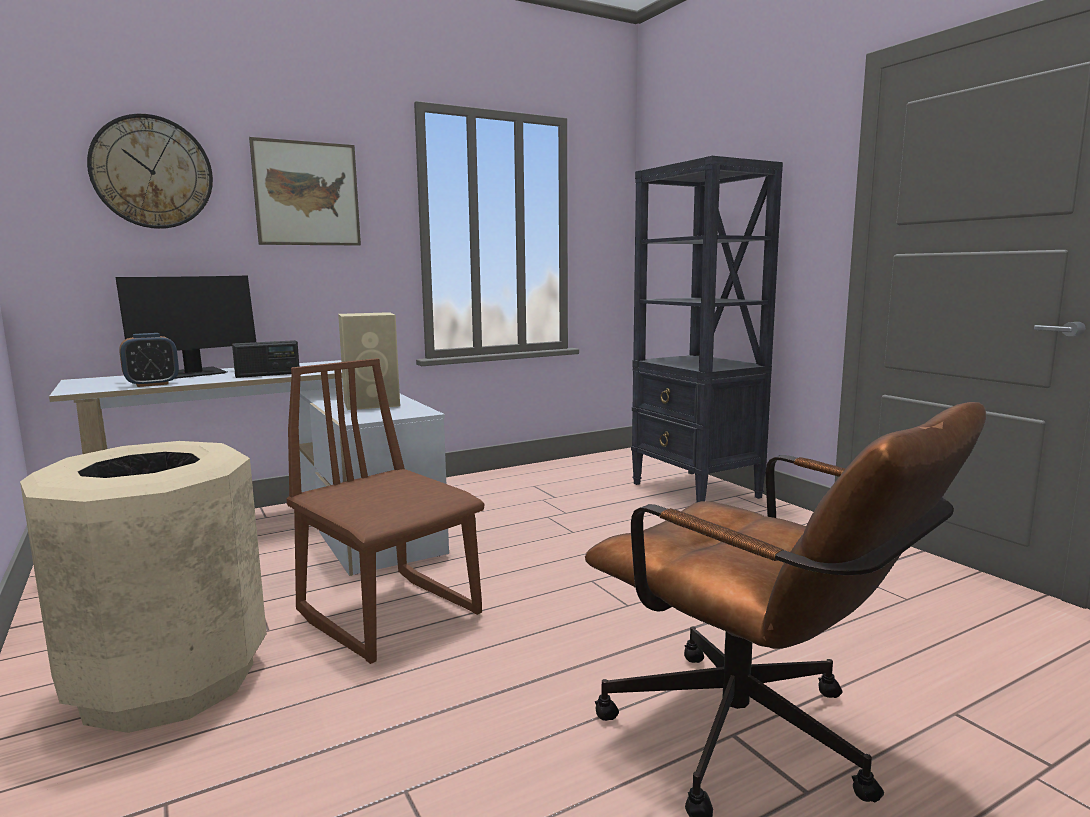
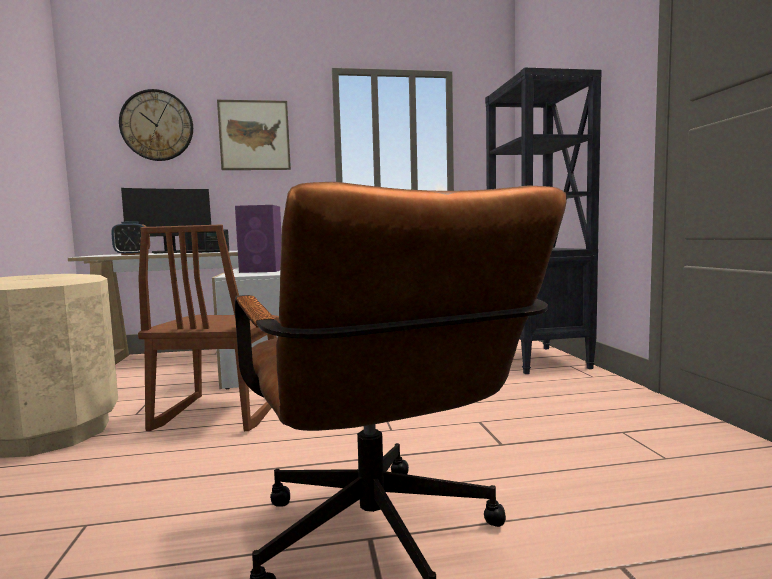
camera: 20 degrees right, 5 degrees down
brown chair [286,358,485,664] -> brown chair turned 150 degrees counterclockwise [138,224,280,431]
beige speaker [338,312,400,410] -> purple speaker [235,205,282,273]

